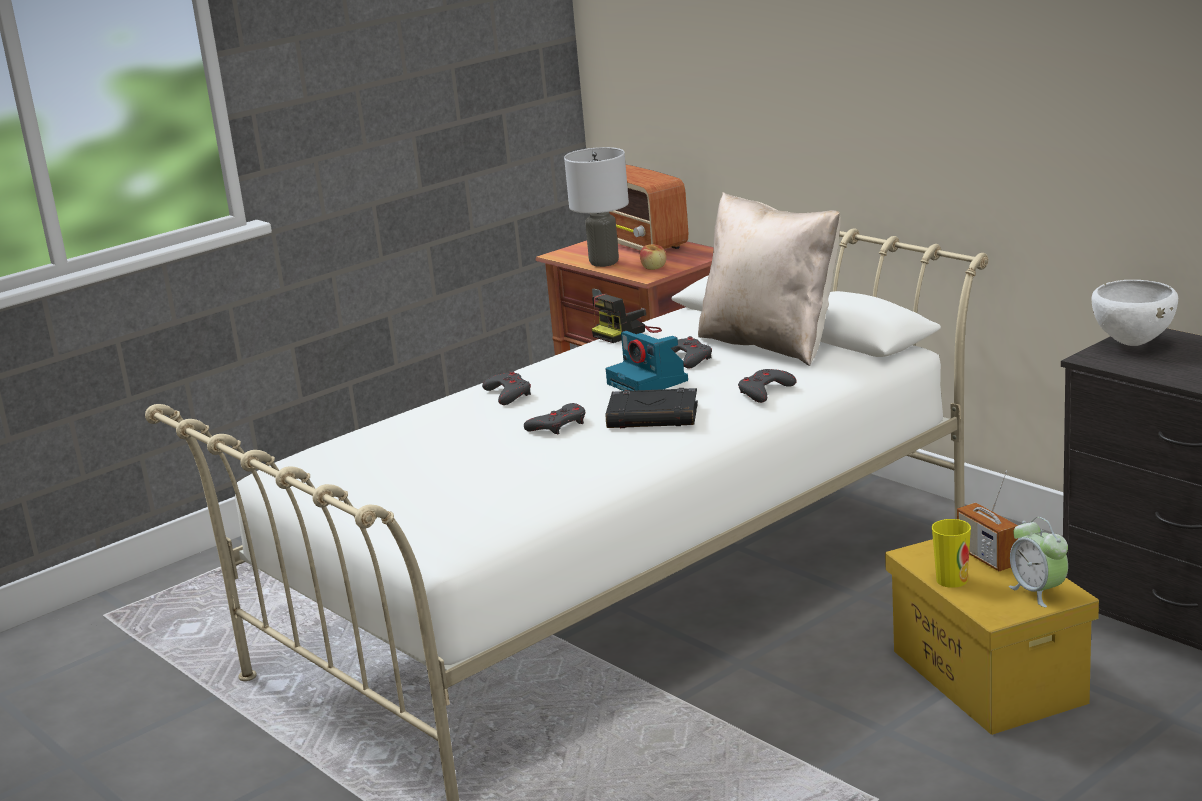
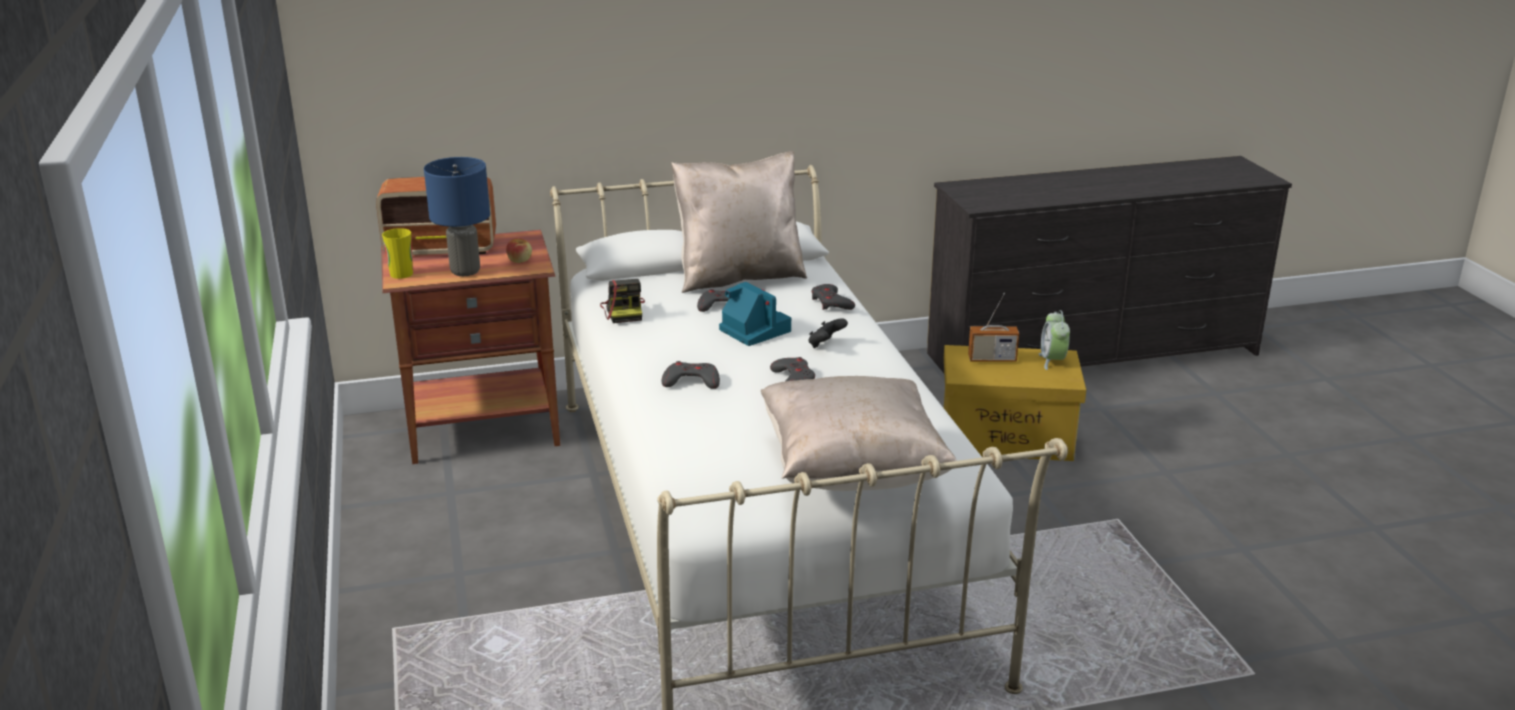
camera: 65 degrees left, 5 degrees up
white table lamp [564,147,629,267] -> blue table lamp [424,157,490,276]
camera [605,331,688,391] -> camera turned 120 degrees counterclockwise [719,282,791,346]
black book [606,388,698,428] -> black game controller [809,318,848,348]
cup [932,519,971,588] -> cup moved to [382,228,413,279]
alarm clock [1009,517,1068,608] -> alarm clock turned 90 degrees clockwise [1039,310,1070,370]
white bowl [1092,280,1178,346] -> none
none -> beige pillow [761,376,957,491]

